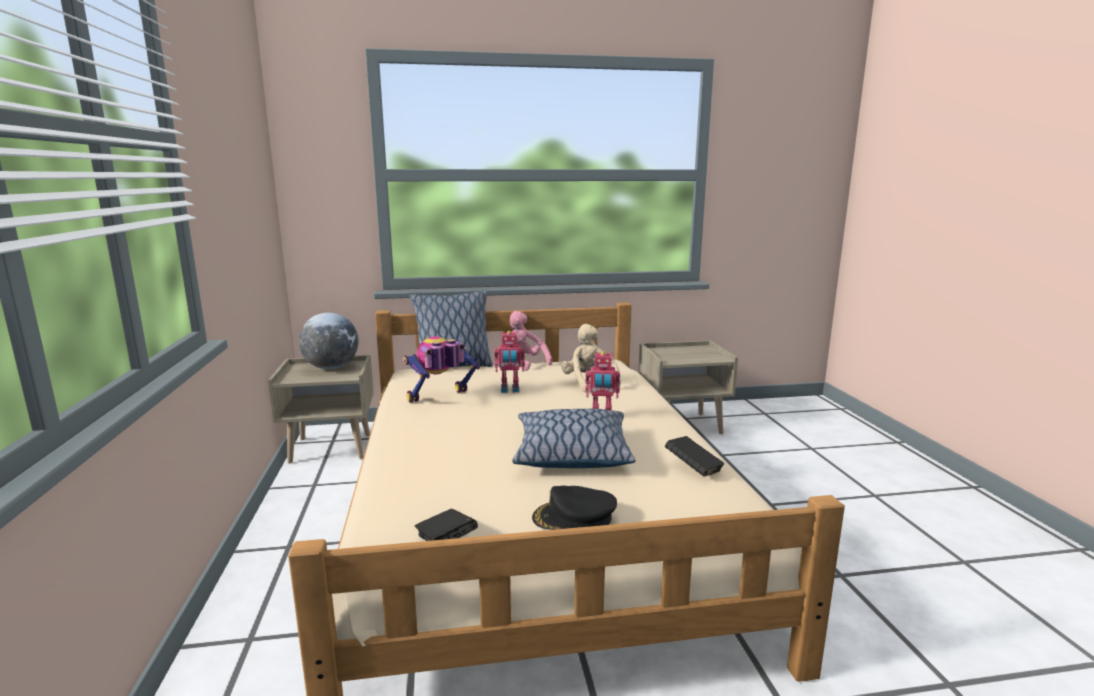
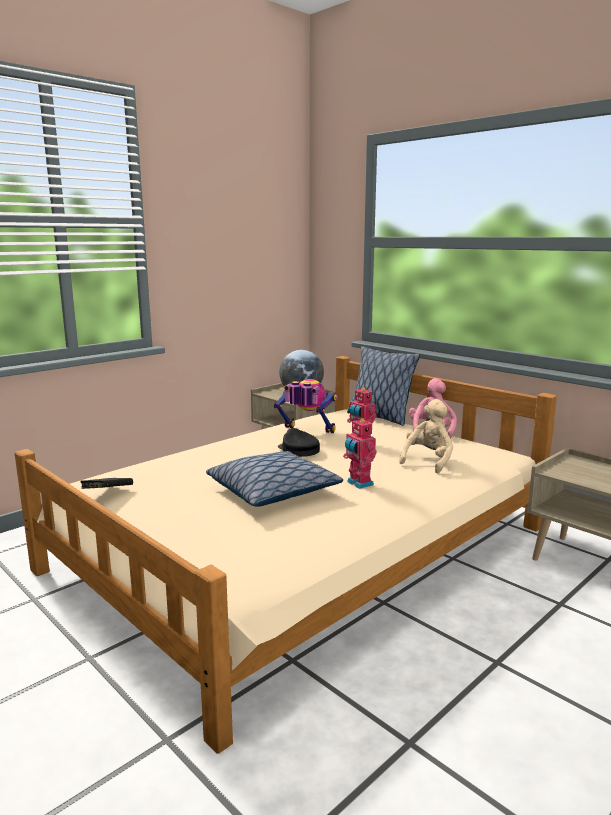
camera: 55 degrees right, 0 degrees up
black cap [532,486,617,530] -> black cap moved to [278,428,320,457]
black book [665,436,724,476] -> none

